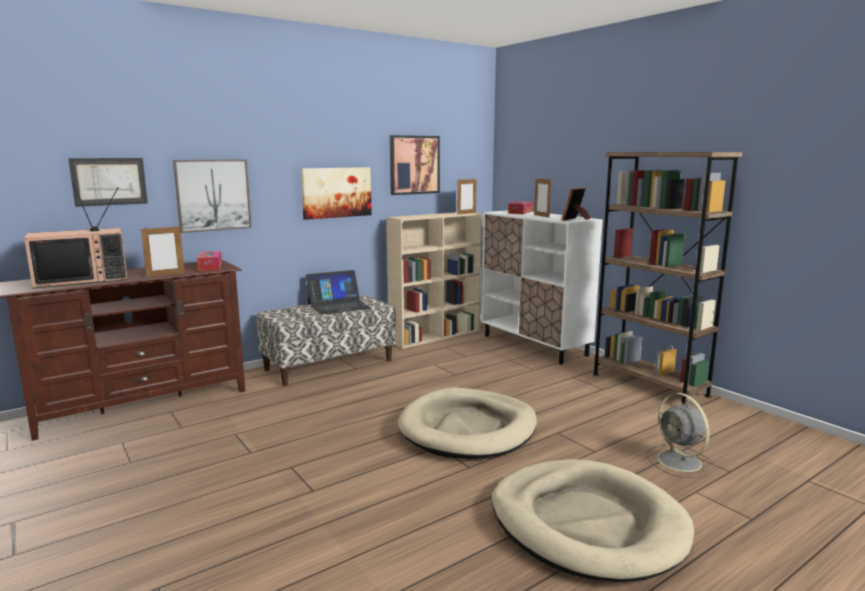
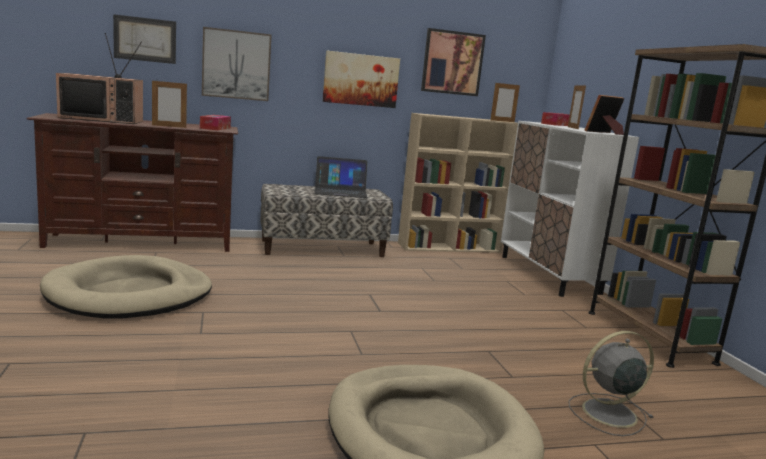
camera: 20 degrees right, 0 degrees up
beige dog bed [398,387,537,459] -> beige dog bed moved to [40,255,212,319]
grey fan [647,393,716,478] -> grey fan turned 75 degrees clockwise [568,331,654,436]

